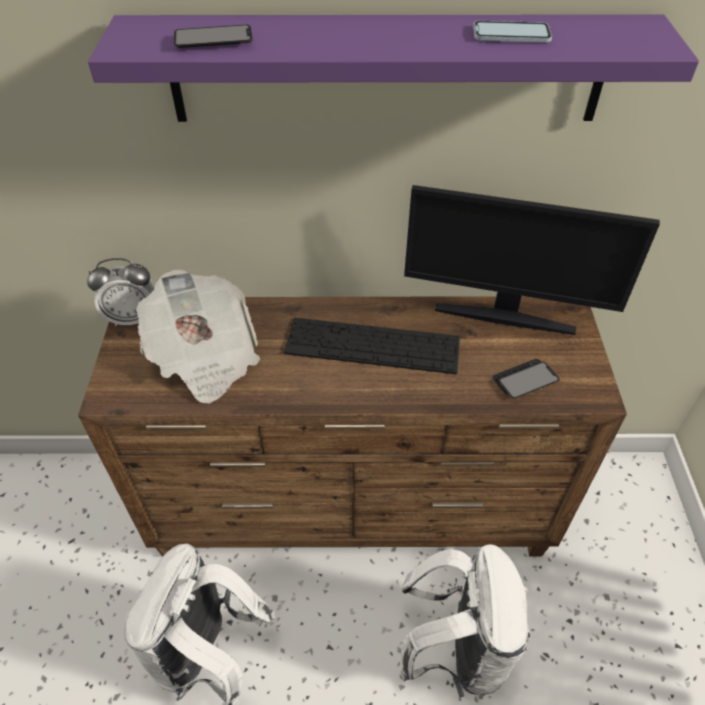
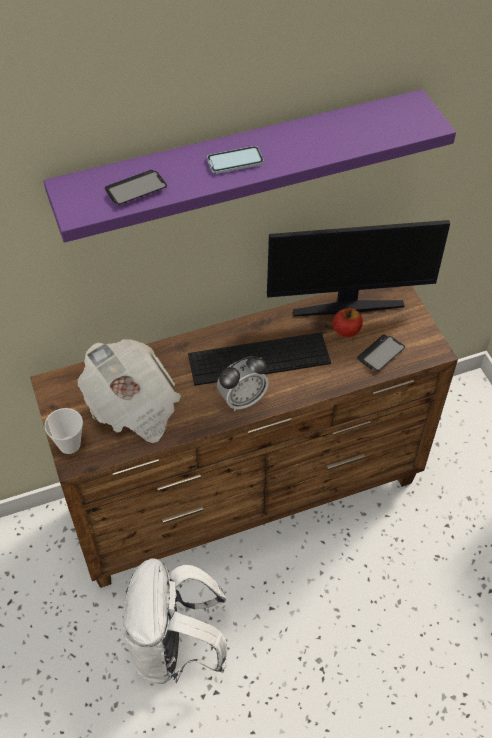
camera: 20 degrees left, 5 degrees up
alarm clock [87,258,154,327] -> alarm clock moved to [217,356,269,411]
white backpack [400,544,530,698] -> none
phone [473,21,552,42] -> phone moved to [207,146,264,174]
none -> cup [44,408,83,454]
none -> apple [333,308,363,337]

